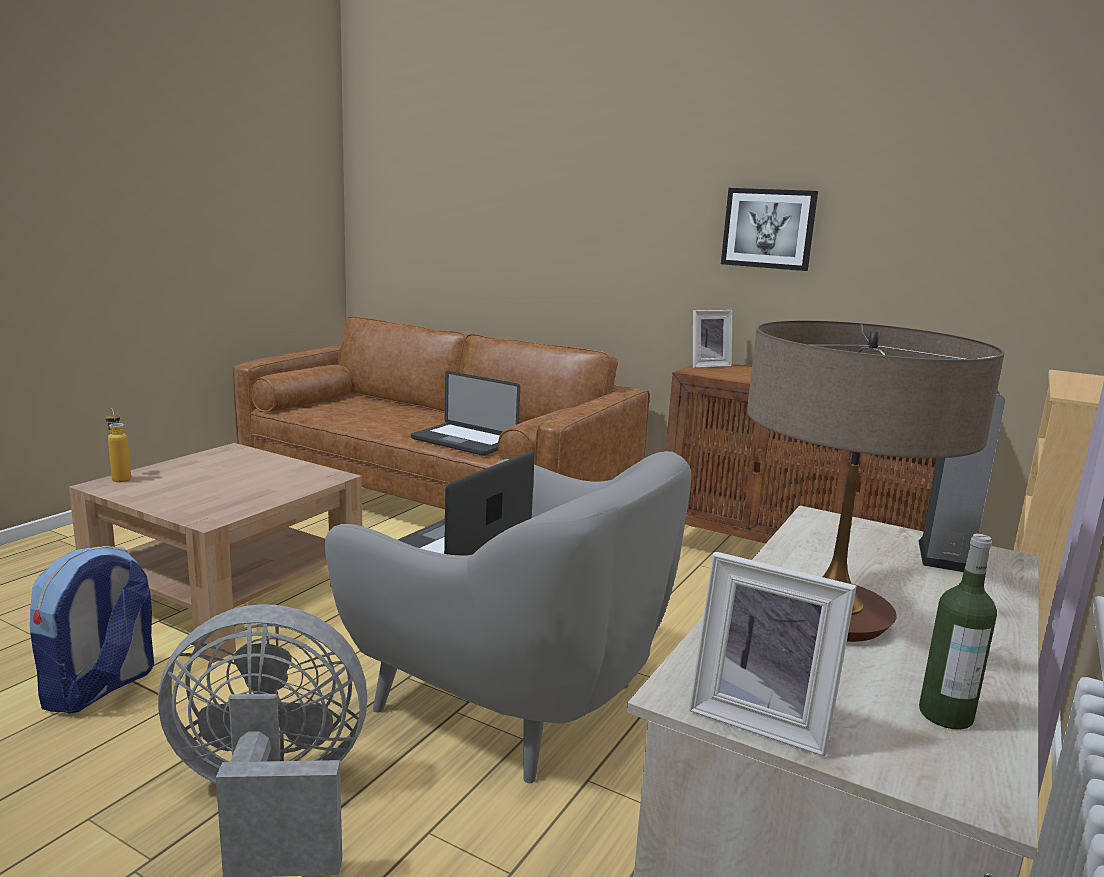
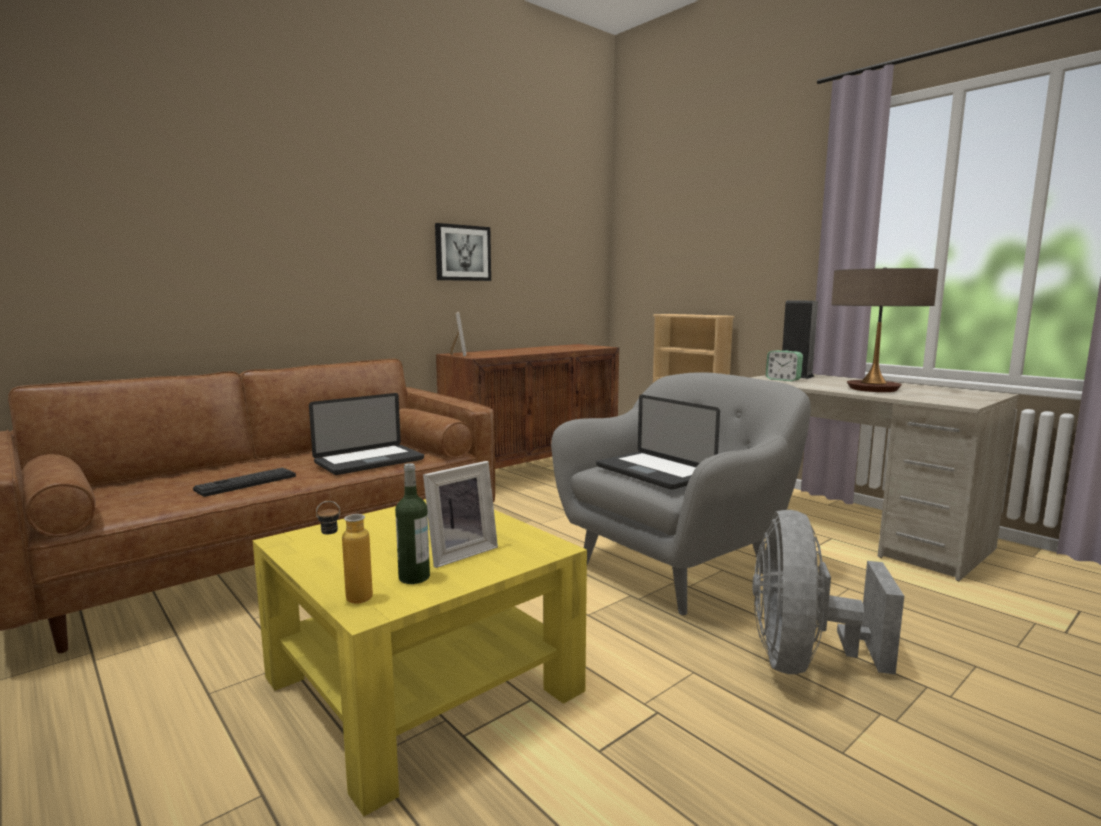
camera: 70 degrees left, 5 degrees down
backpack [30,546,154,714] -> none
brown coffee table [69,443,362,663] -> yellow coffee table [253,499,587,816]
picture frame [689,552,857,757] -> picture frame moved to [423,461,498,568]
bottle [919,534,997,730] -> bottle moved to [395,463,430,584]
none -> keyboard [193,468,296,497]
none -> alarm clock [766,351,803,381]

